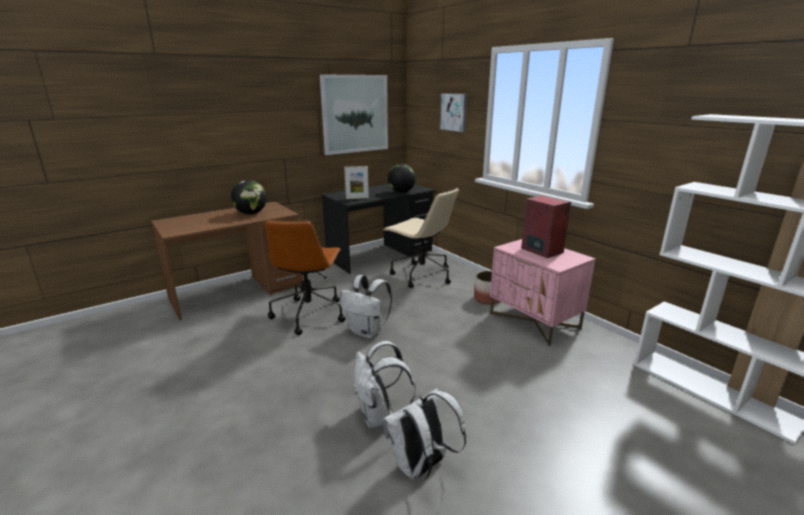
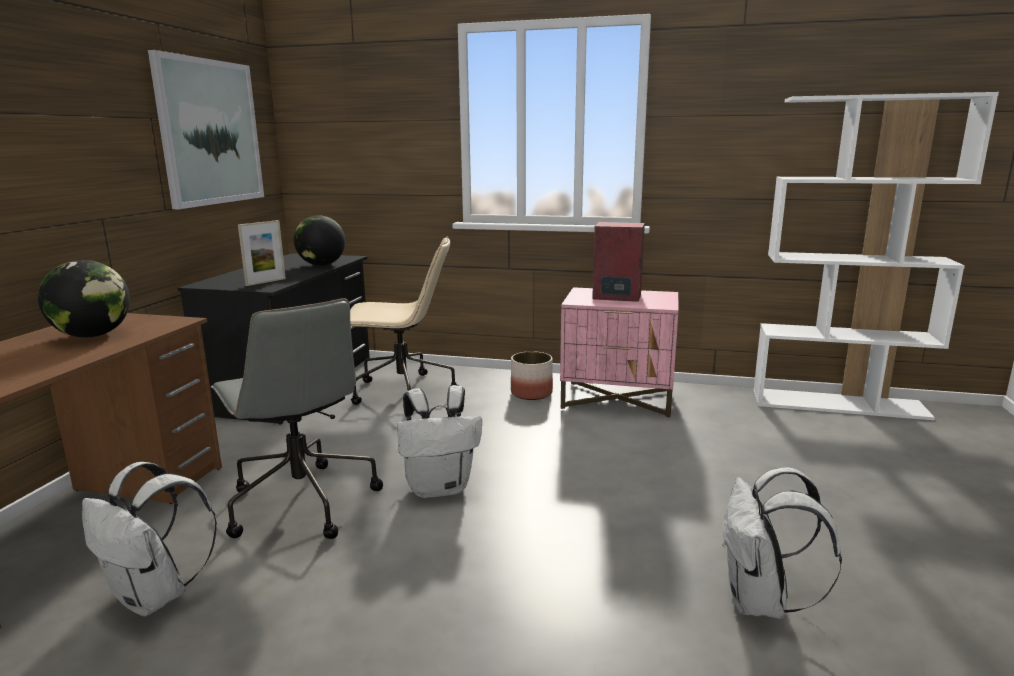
camera: 40 degrees left, 5 degrees down
brown office chair [265,220,345,335] -> grey office chair [211,298,383,539]
white backpack [353,341,415,428] -> white backpack moved to [82,462,217,616]
picture [439,93,468,133] -> none

